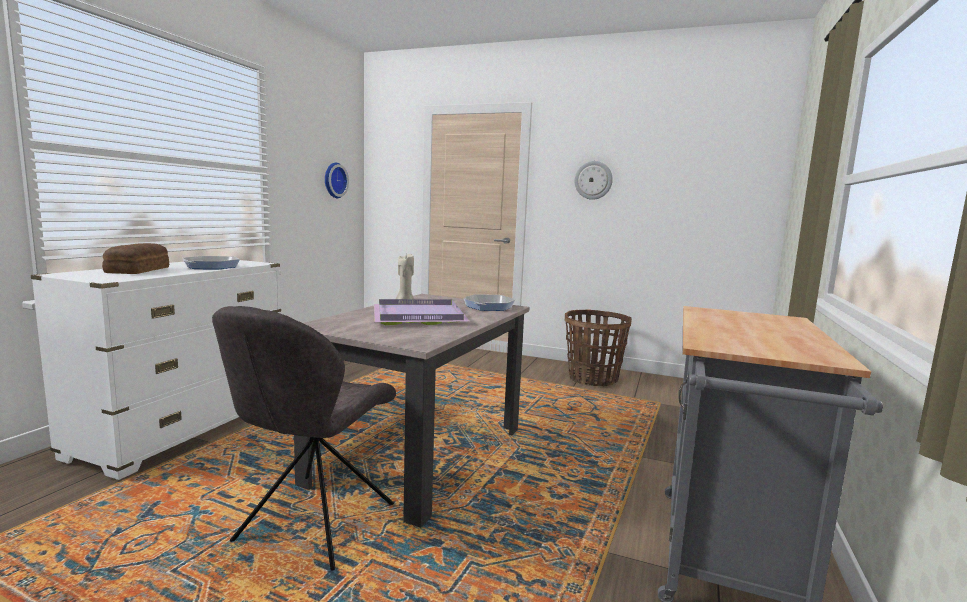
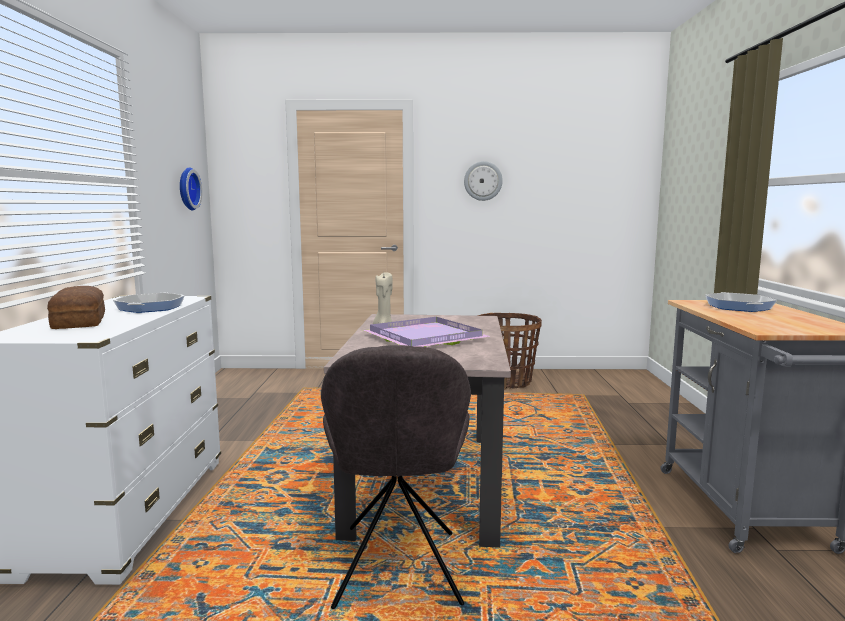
camera: 20 degrees left, 0 degrees up
frying pan [463,294,516,311] -> frying pan moved to [705,292,777,312]

